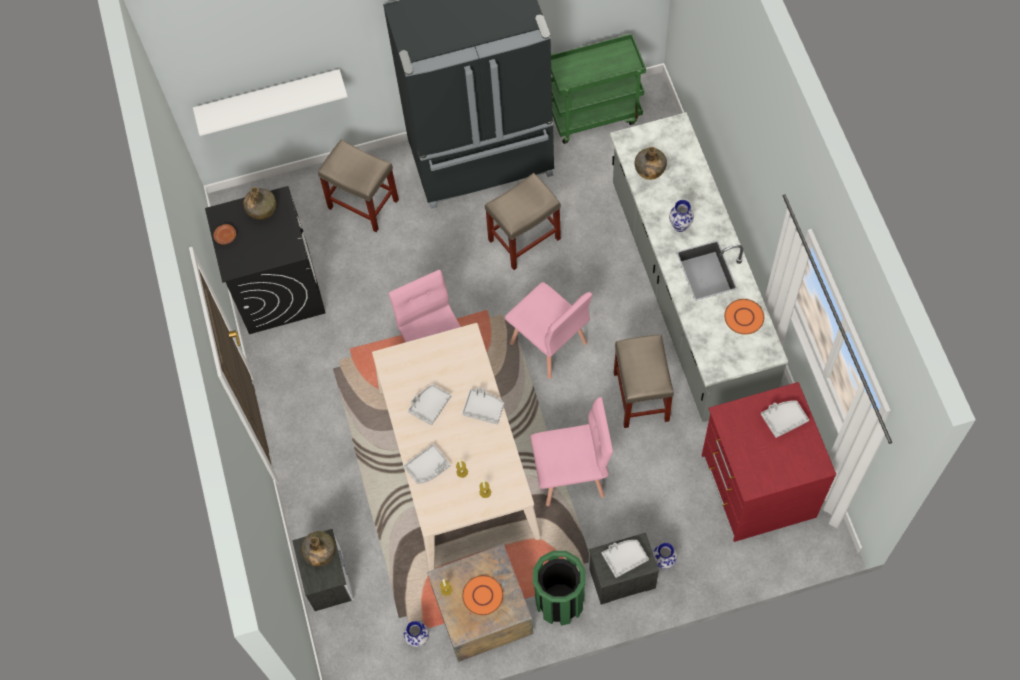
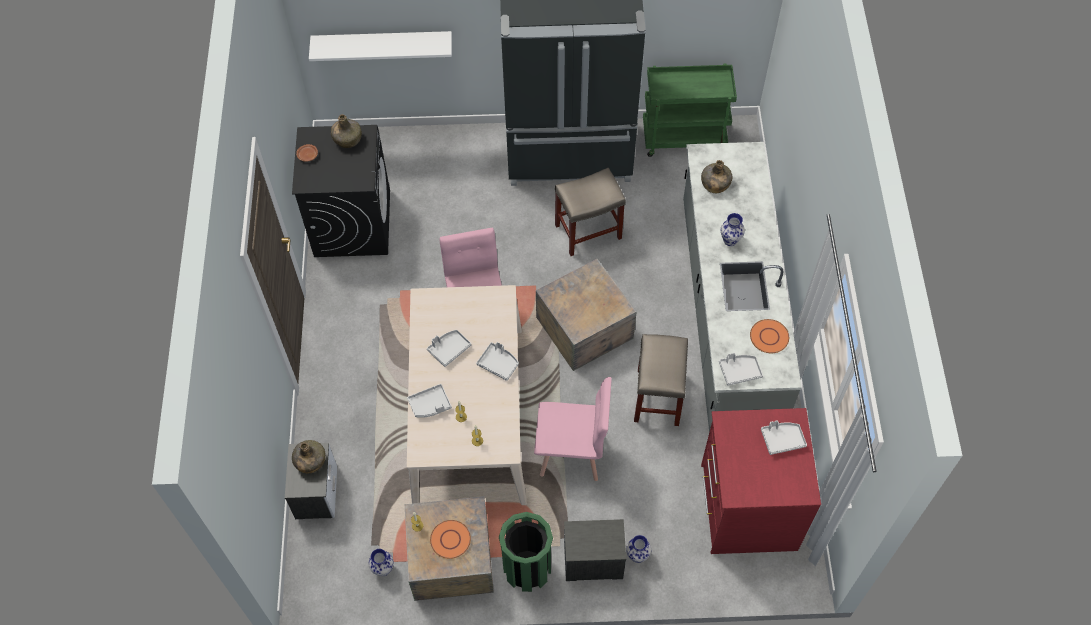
camera: 10 degrees right, 5 degrees down
beige stool [318,139,399,232] -> none
pink chair [505,282,592,379] -> crate [536,259,637,371]
grey tray [602,540,649,578] -> grey tray moved to [719,353,763,386]

